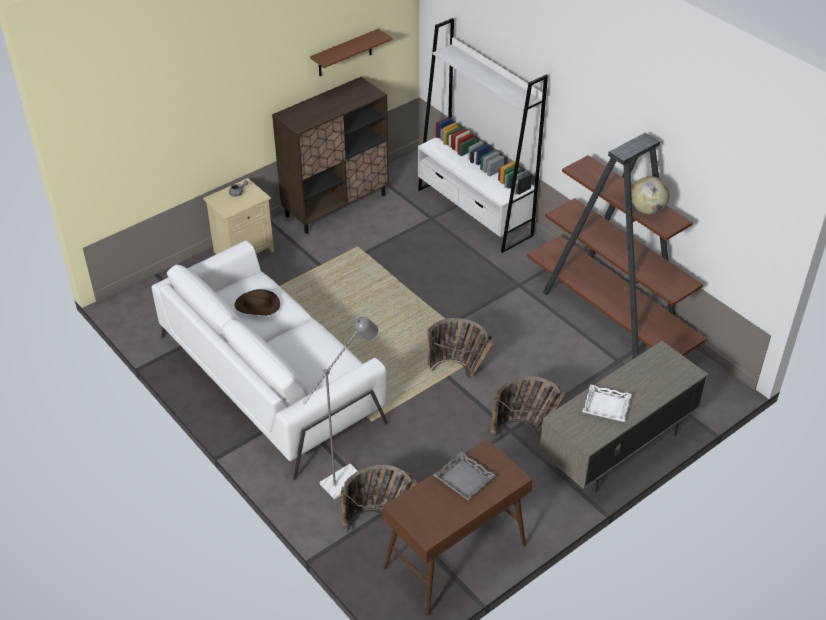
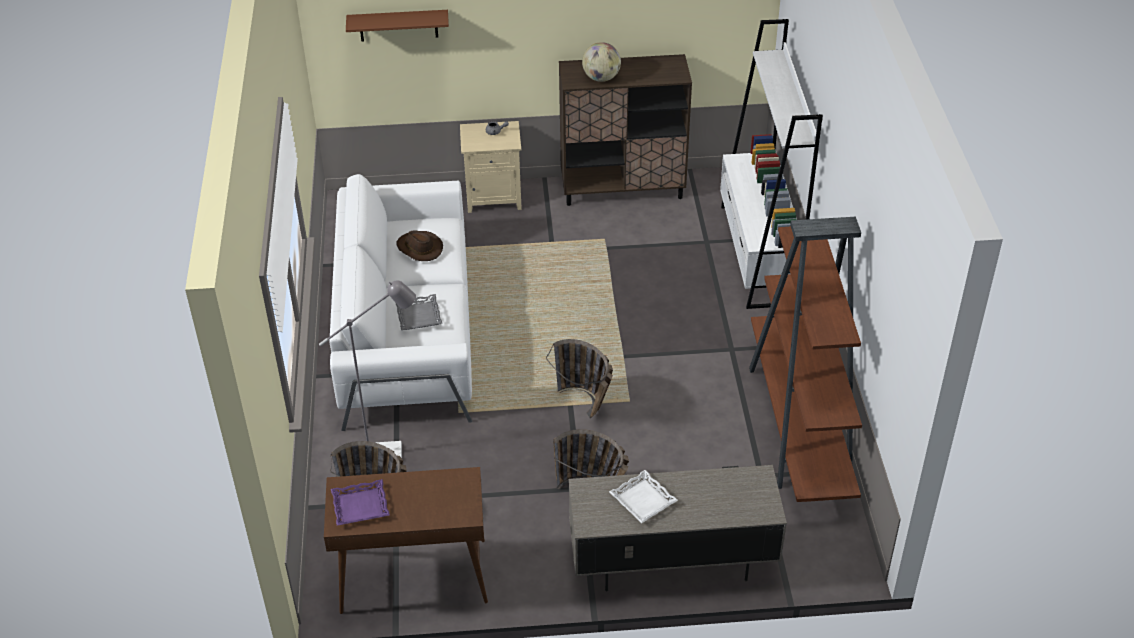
camera: 35 degrees right, 0 degrees up
brown shelf [310,29,392,76] -> brown shelf moved to [346,10,449,42]
grey tray [434,451,496,500] -> grey tray moved to [396,294,442,330]
globe [631,176,669,214] -> globe moved to [582,42,621,82]
none -> purple tray [331,479,390,526]

